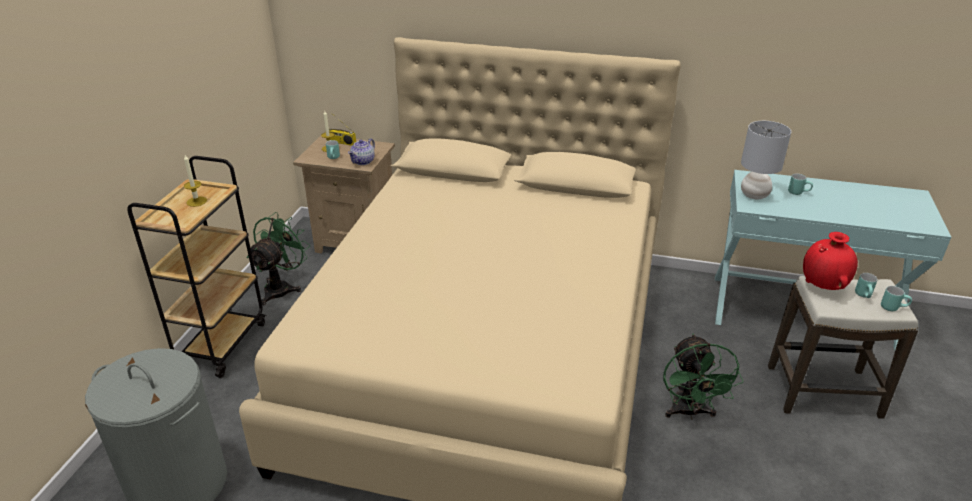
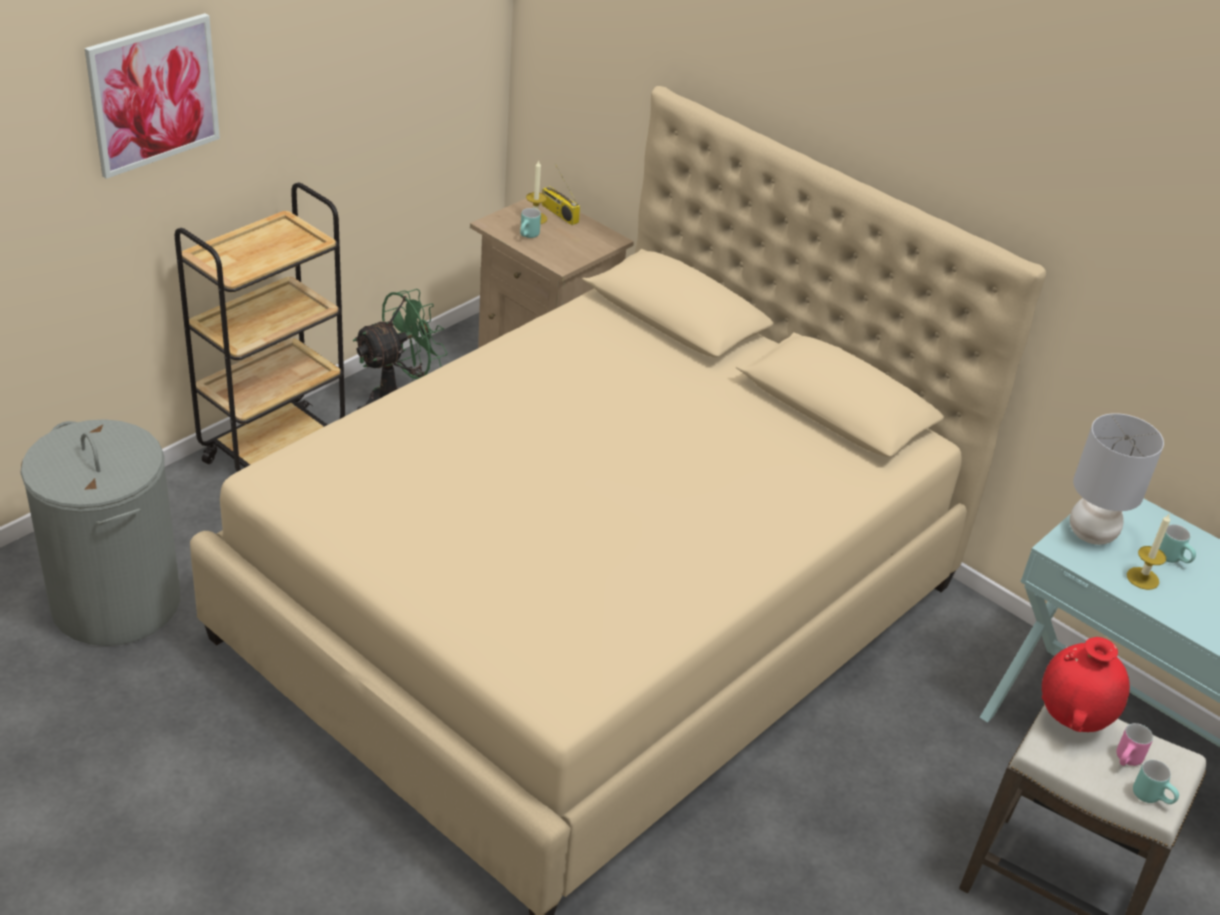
camera: 25 degrees right, 5 degrees up
candle [184,155,207,207] -> candle moved to [1127,514,1170,590]
teapot [348,138,375,165] -> none
green fan [663,334,744,420] -> none
turquoise mug [855,273,877,298] -> pink mug [1116,723,1153,766]
none -> picture [85,13,220,179]

